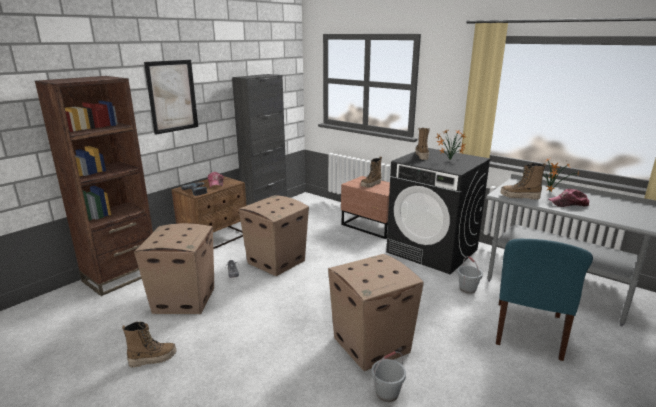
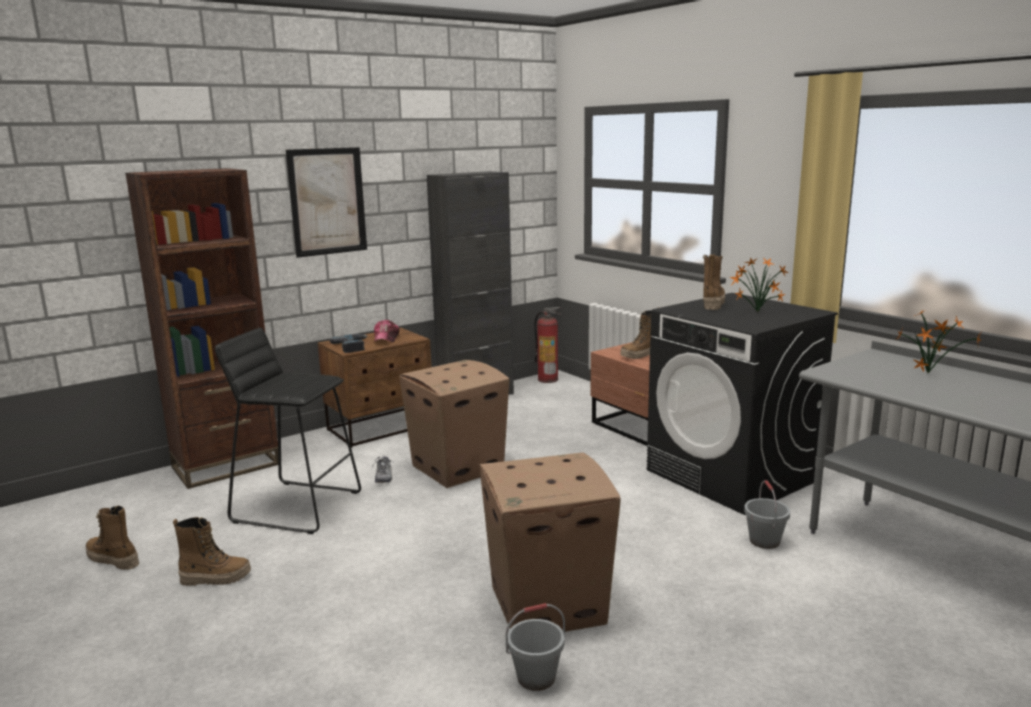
camera: 15 degrees right, 5 degrees down
cardboard box [134,223,214,314] -> black stool [215,328,361,534]
blue chair [496,239,593,361] -> none
boot [500,163,546,200] -> boot moved to [86,505,139,570]
cap [548,189,589,207] -> none
none -> fire extinguisher [534,307,561,383]

